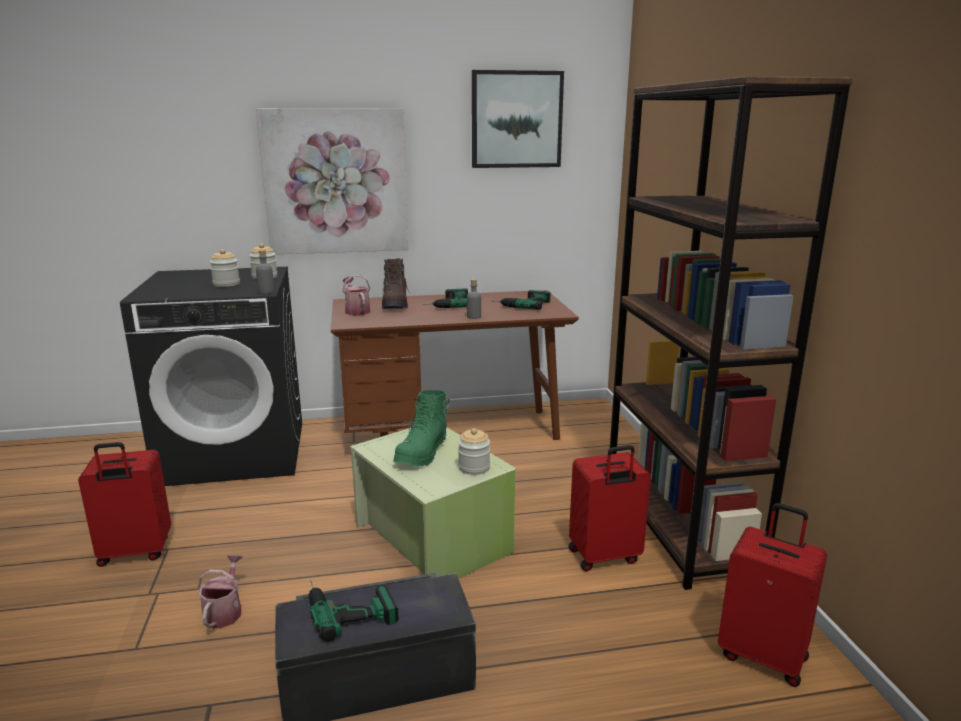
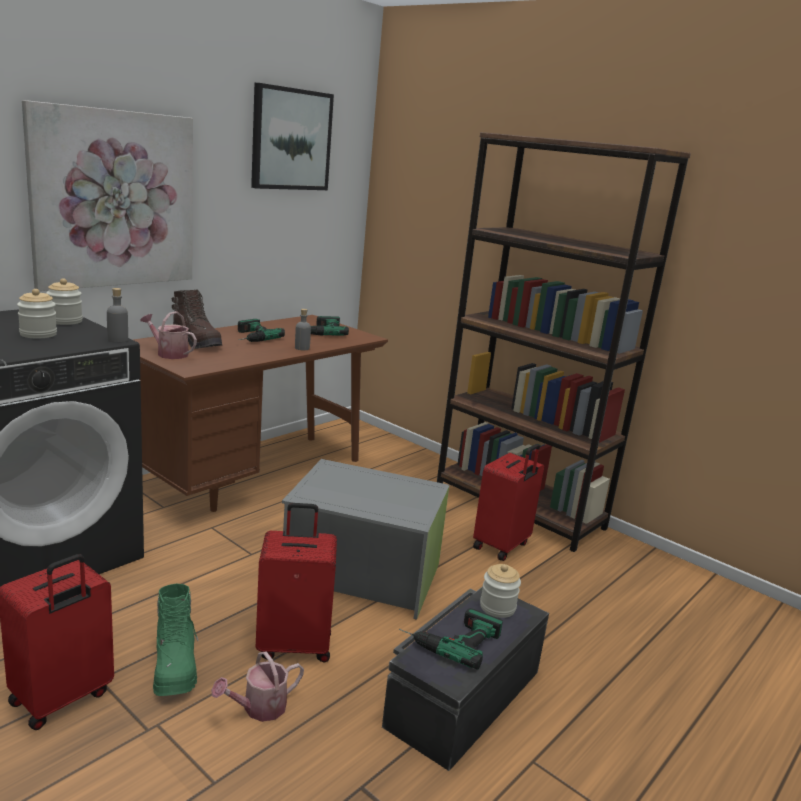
camera: 40 degrees left, 0 degrees up
watering can [197,555,243,628] -> watering can turned 90 degrees counterclockwise [211,651,304,722]
green storage box [350,427,516,579] -> grey storage box [282,459,449,620]
green boot [393,390,450,466] -> green boot moved to [153,583,199,696]
jar [458,428,490,475] -> jar moved to [480,564,521,618]
red suitcase [718,503,827,687] -> red suitcase moved to [256,503,337,662]

